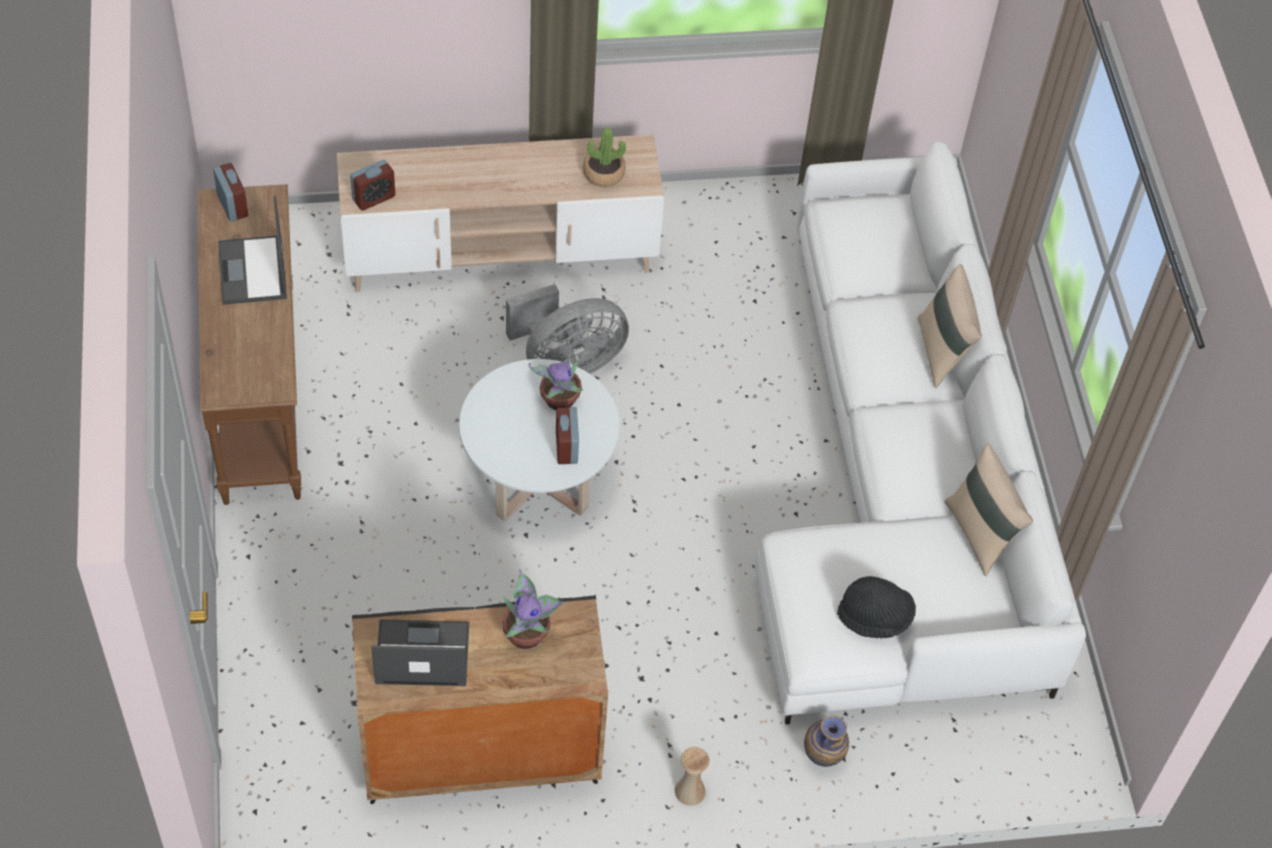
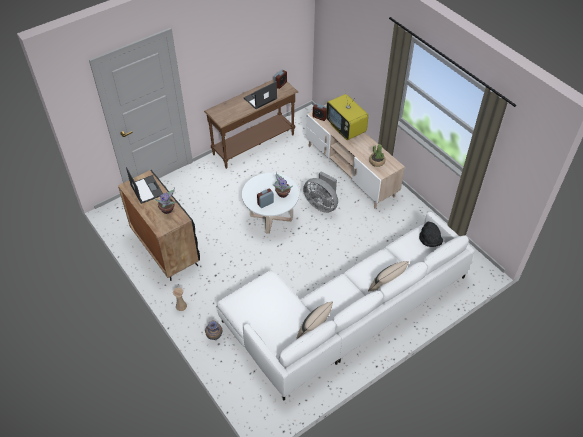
camera: 65 degrees right, 5 degrees down
black hat [837,576,916,638] -> black hat moved to [419,222,443,247]
none -> television [326,89,368,140]

